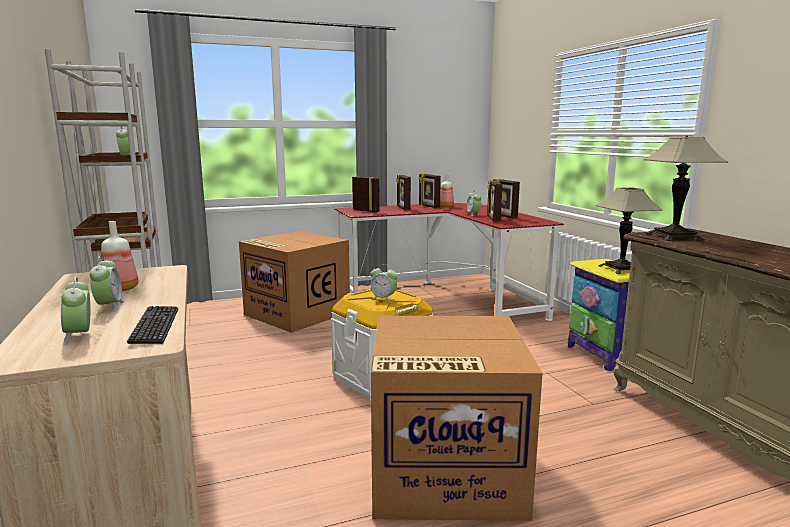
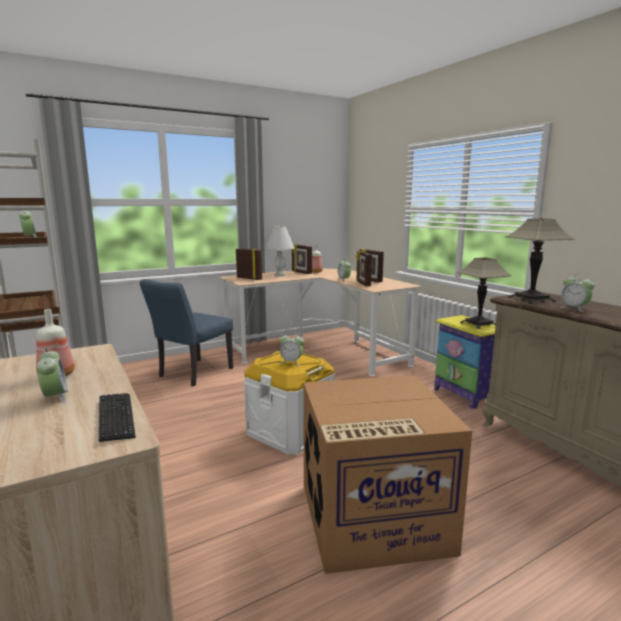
camera: 10 degrees left, 0 degrees up
alarm clock [61,276,90,345] -> alarm clock moved to [559,274,595,312]
cardboard box [239,231,350,333] -> blue chair [140,279,233,386]
red desk [334,203,564,321] -> beige desk [219,269,422,376]
picture frame [396,175,411,210] -> white table lamp [265,226,295,276]

